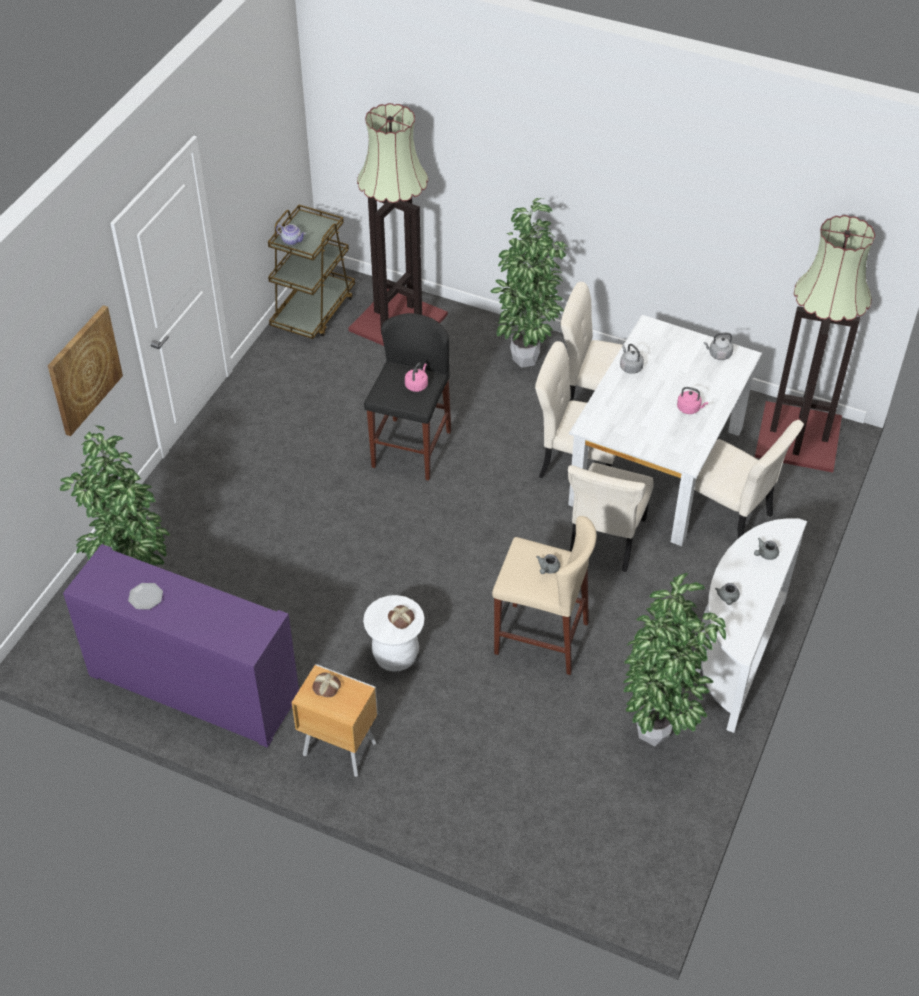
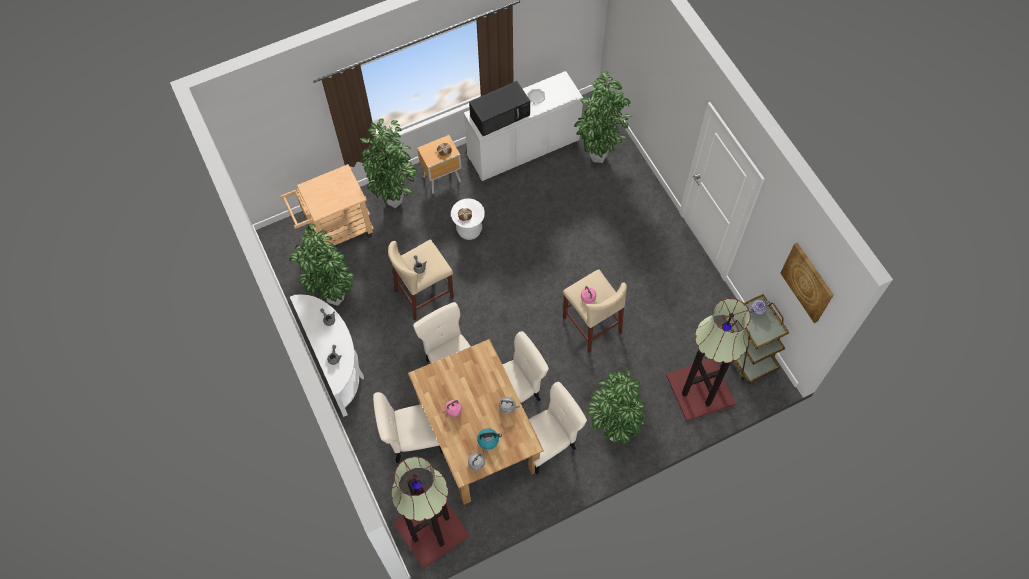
camera: 130 degrees right, 15 degrees up
picture [48,305,123,436] -> picture moved to [780,243,834,323]
purple cabinet [63,544,299,748] -> white cabinet [464,71,583,181]
black stool [364,313,451,481] -> beige stool [563,269,627,353]
white dining table [568,315,762,546] -> brown dining table [408,339,544,505]
none -> beige cart [280,164,374,247]
none -> potted plant [360,118,418,209]
none -> black microwave [469,81,530,136]
none -> kettle [477,428,502,450]

